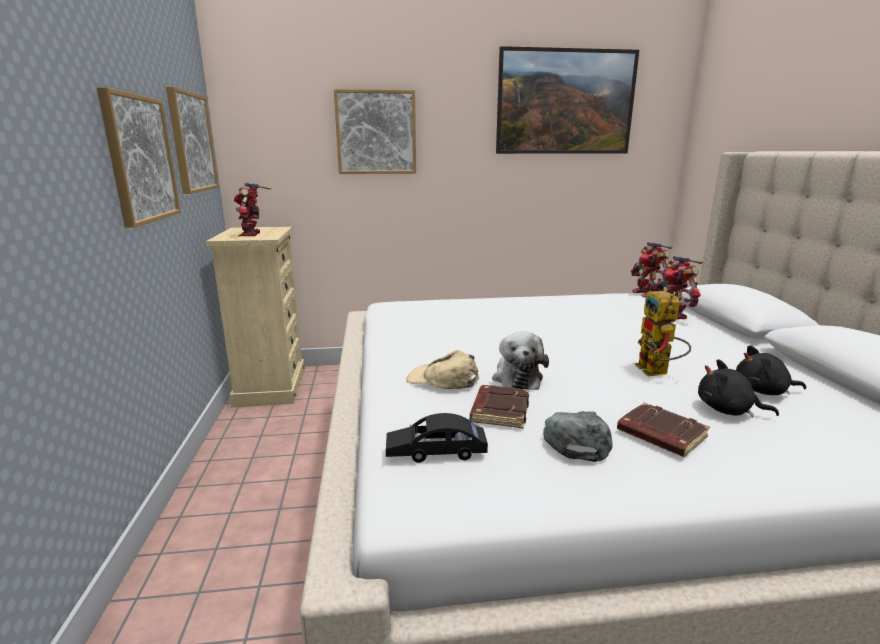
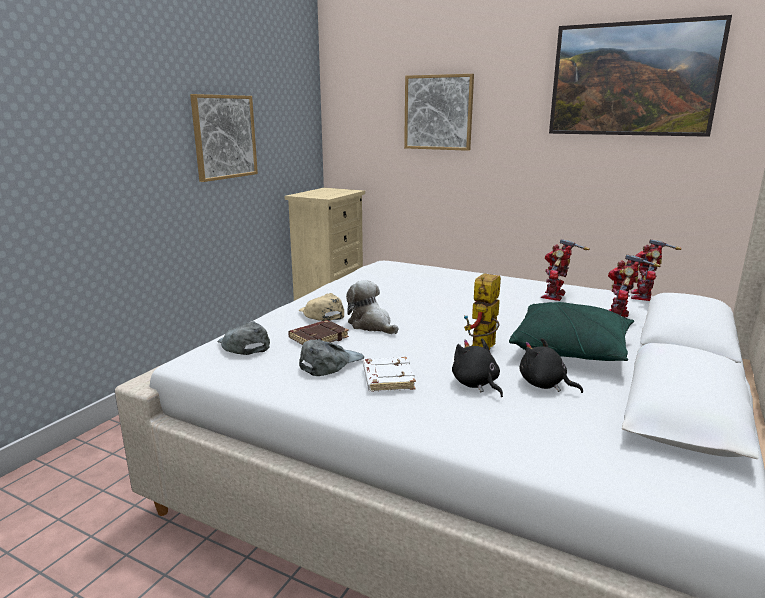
camera: 35 degrees right, 0 degrees up
picture [166,86,219,194] -> none
toy robot [234,182,271,236] -> toy robot moved to [541,239,590,301]
black toy car [386,413,488,463] -> grey cap [218,321,270,355]
plush toy [492,331,549,390] -> plush toy turned 105 degrees clockwise [346,280,398,334]
brown book [617,402,710,457] -> white book [363,357,416,392]
none -> green pillow [509,302,634,361]

